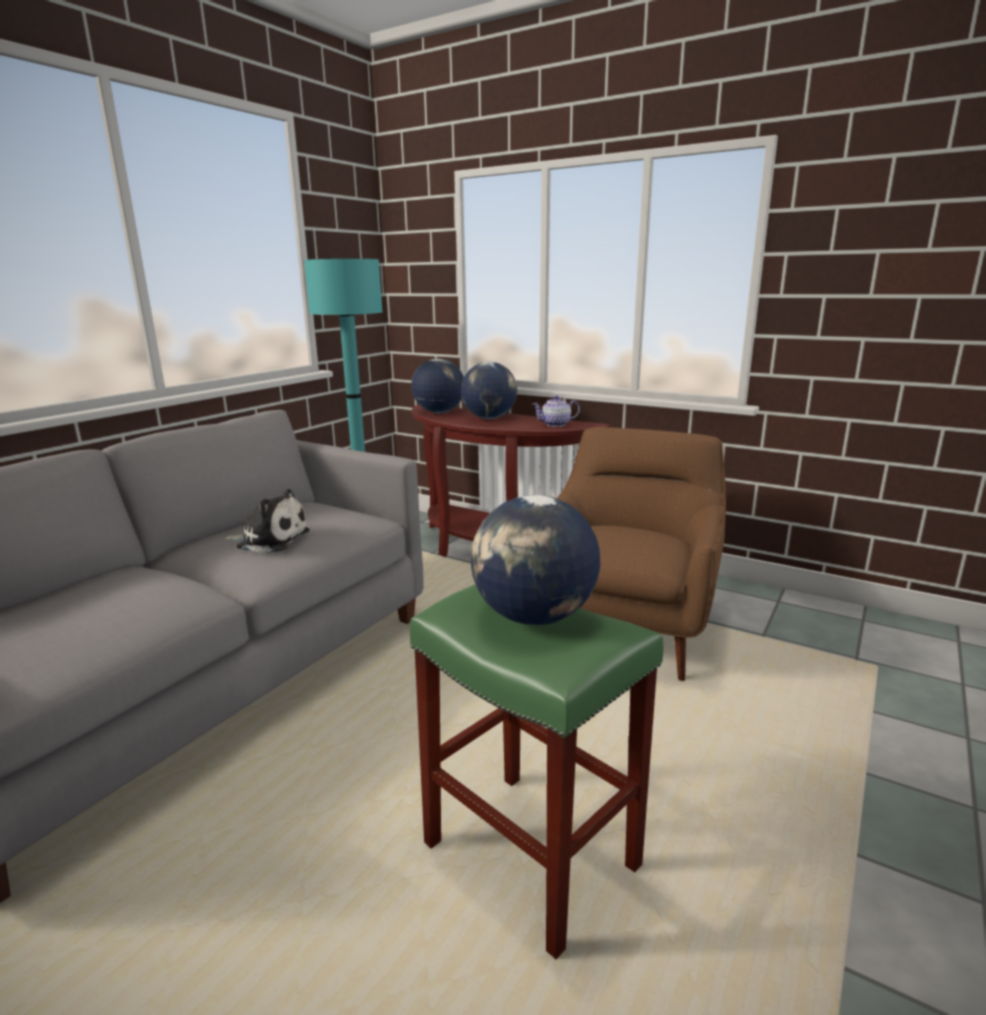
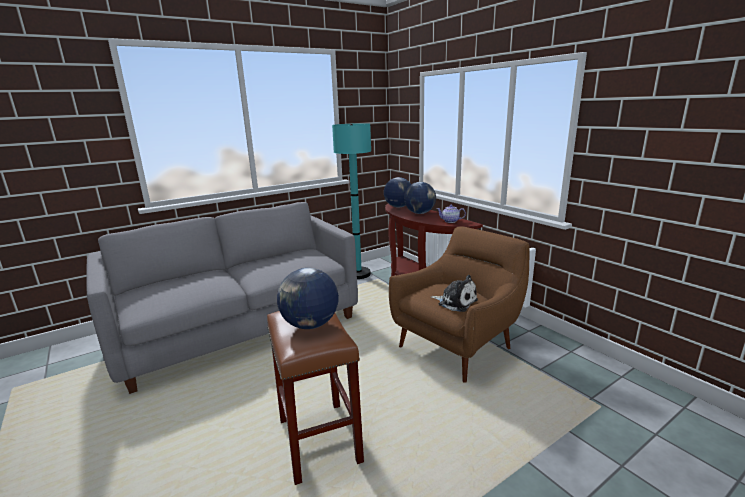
camera: 25 degrees right, 0 degrees up
plush toy [224,489,309,553] -> plush toy moved to [431,275,478,312]
green stool [410,584,664,959] -> brown stool [267,311,364,485]

